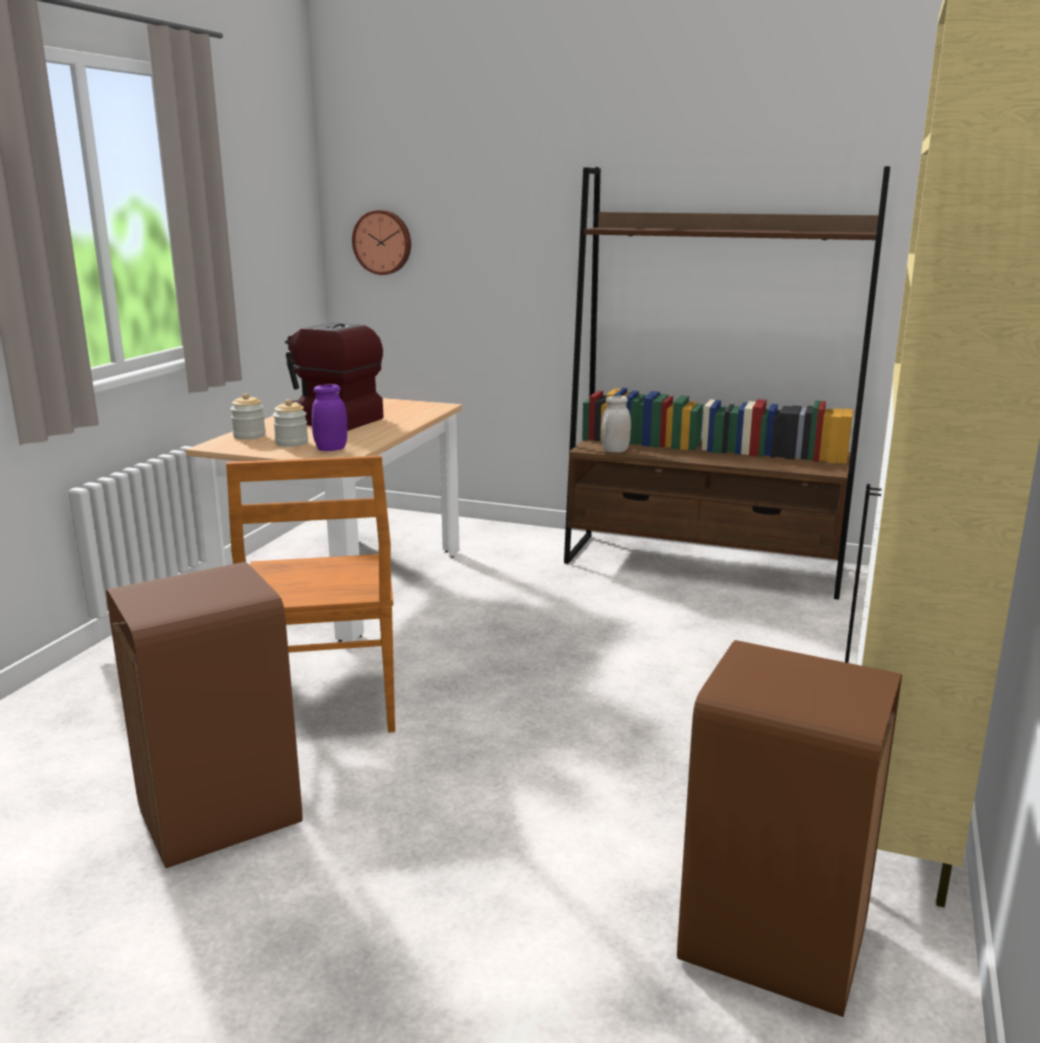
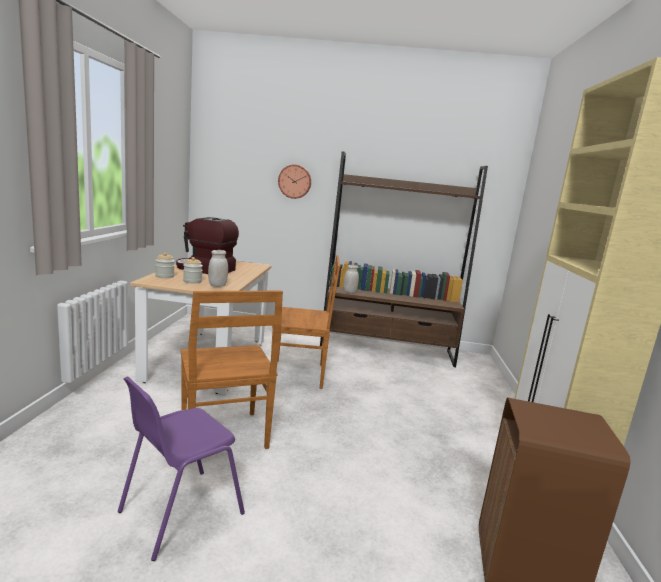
camera: 15 degrees left, 5 degrees down
brown trash can [106,562,303,868] -> purple chair [118,376,245,561]
purple jar [312,384,347,451] -> white jar [208,250,228,287]
wall clock [352,210,411,275] -> wall clock moved to [278,165,311,199]
none -> brown chair [271,255,340,389]

